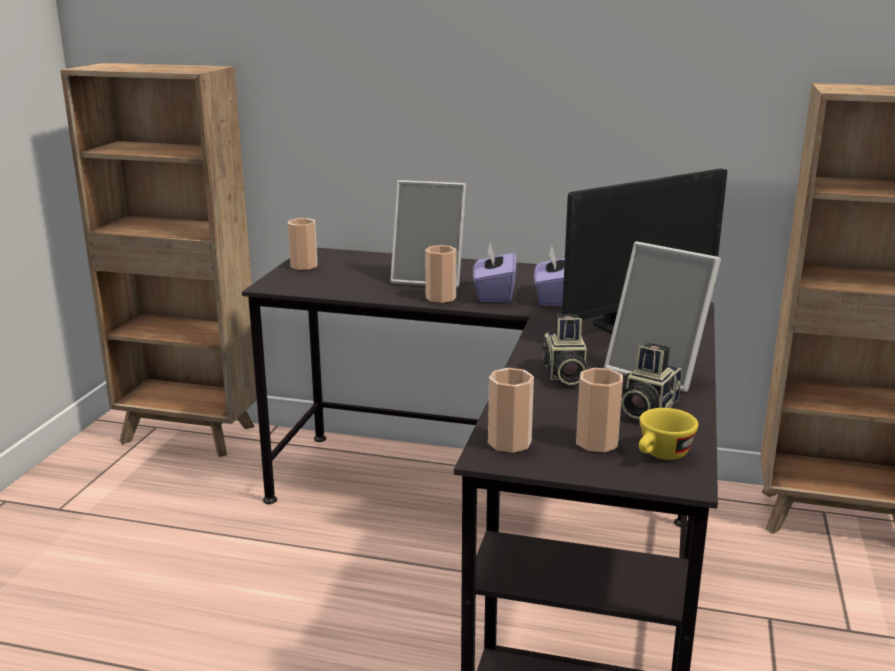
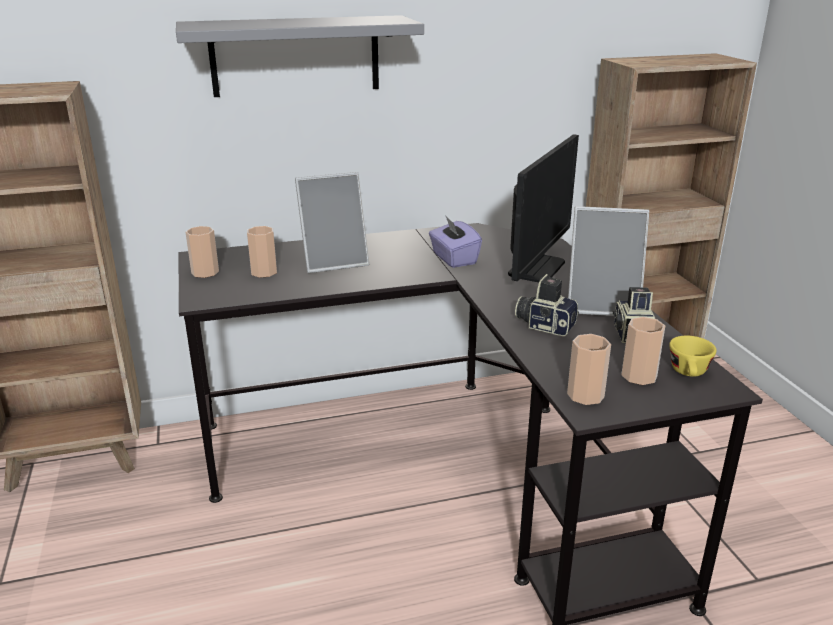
camera: 30 degrees left, 5 degrees up
cup [425,245,456,303] -> cup moved to [247,226,277,278]
purple tissue box [473,243,517,302] -> none
camera [542,314,587,385] -> camera turned 150 degrees clockwise [515,274,579,336]
none -> grey shelf [176,15,424,97]

